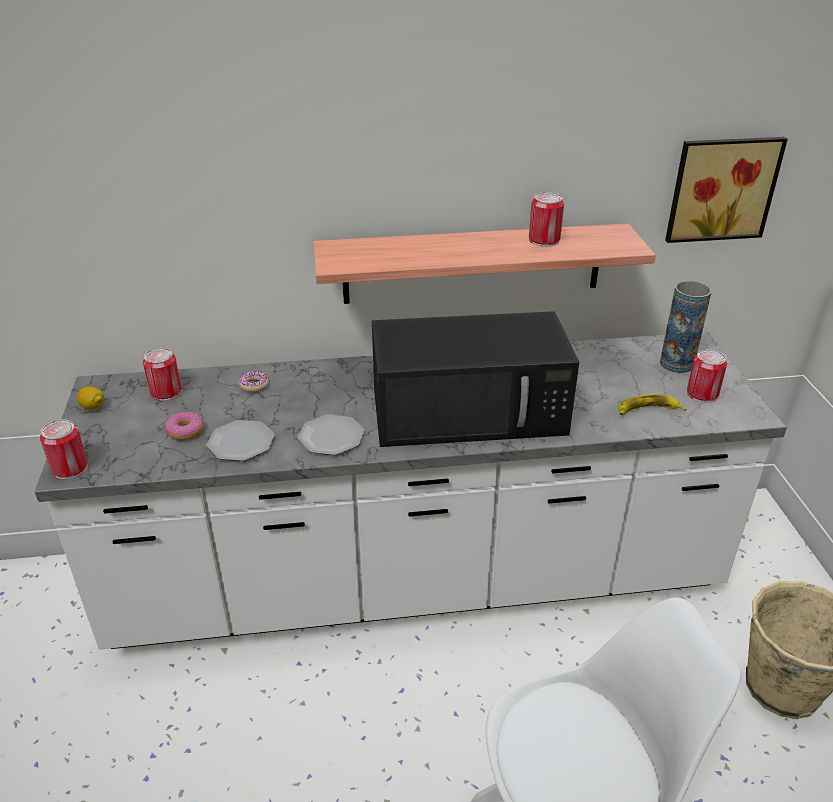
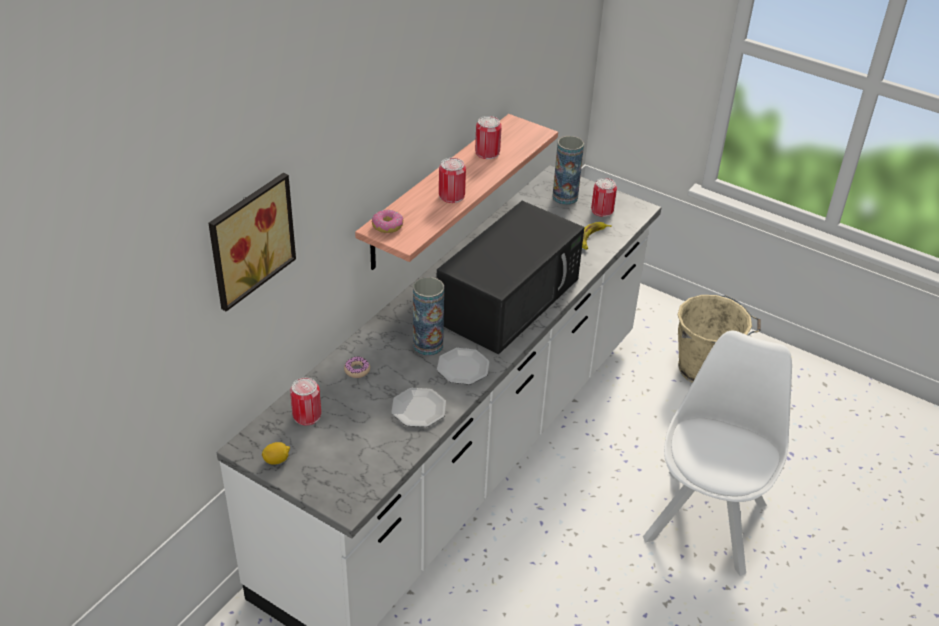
camera: 50 degrees left, 5 degrees up
can [40,419,88,479] -> can moved to [439,158,466,203]
donut [165,412,204,440] -> donut moved to [372,210,403,233]
picture [665,137,788,243] -> picture moved to [208,173,296,312]
none -> vase [413,277,444,356]

